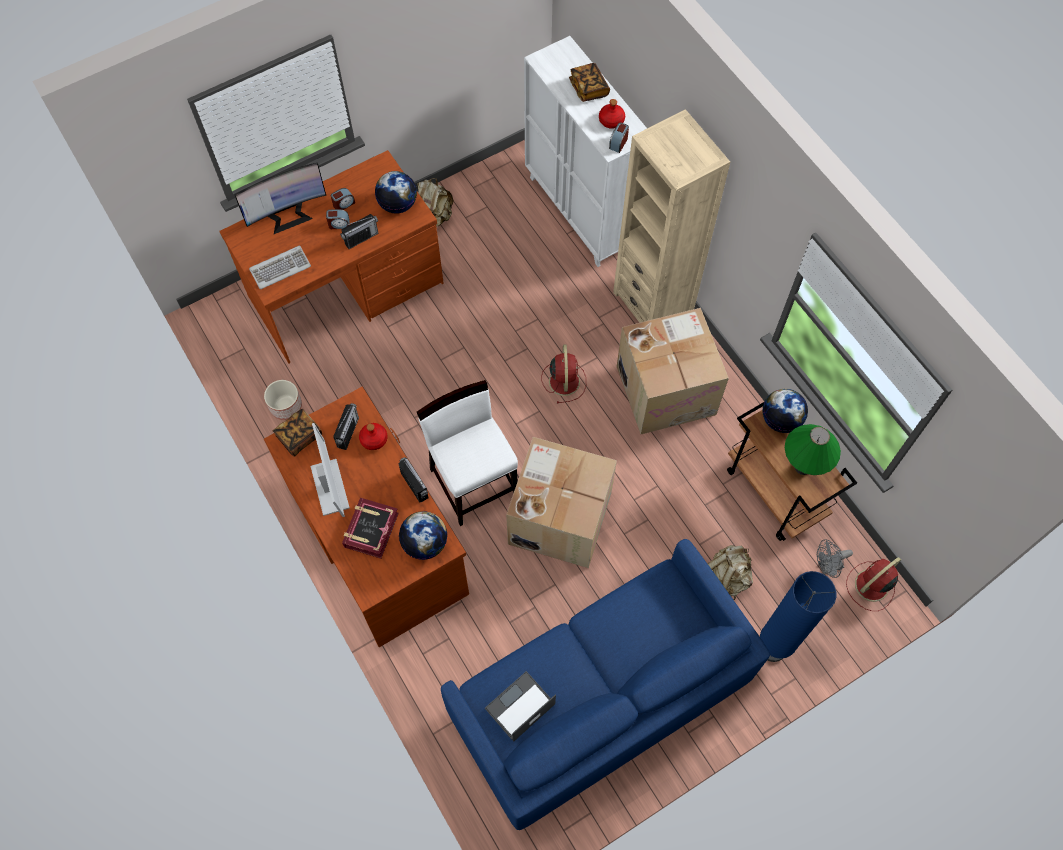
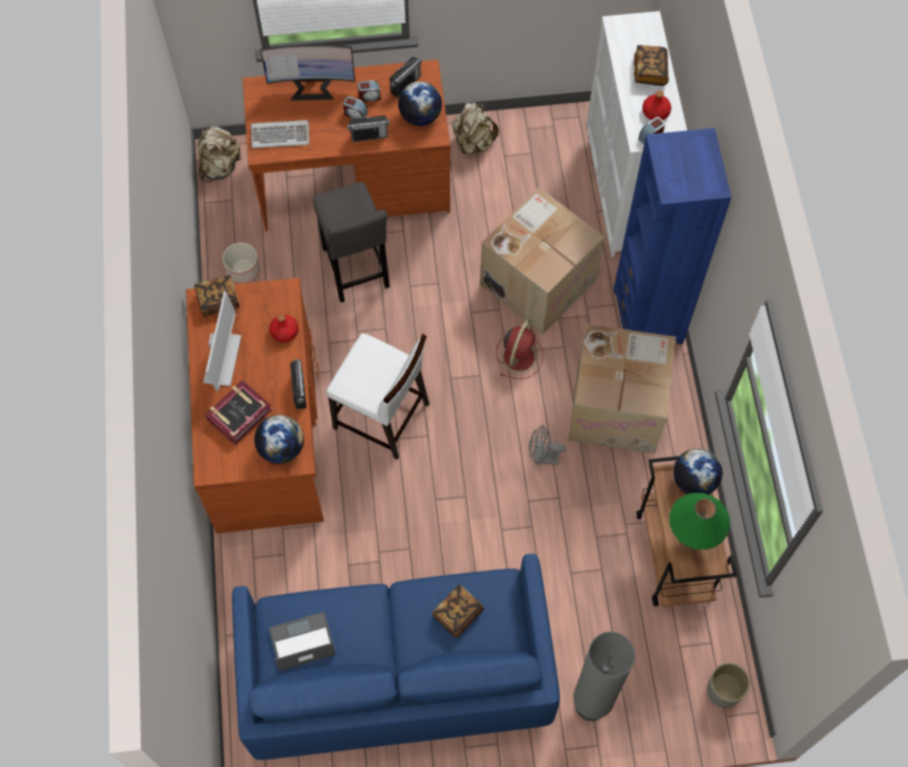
camera: 25 degrees right, 0 degrees up
radio [333,403,359,450] -> radio moved to [390,57,422,98]
white chair [417,380,518,526] -> white chair turned 120 degrees clockwise [326,333,429,460]
cardboard box [506,437,617,568] -> cardboard box moved to [480,187,605,334]
beige bookcase [613,109,730,323] -> blue bookcase [614,128,731,344]
beige backpack [708,545,753,600] -> beige backpack moved to [197,126,241,183]
blue floor lamp [760,571,836,662] -> grey floor lamp [573,632,635,721]
grey fan [817,539,853,578] -> grey fan moved to [529,425,566,465]
red fan [846,557,901,611] -> grey planter [707,663,750,708]
none -> grey stool [313,182,390,303]
none -> book [432,584,484,638]

